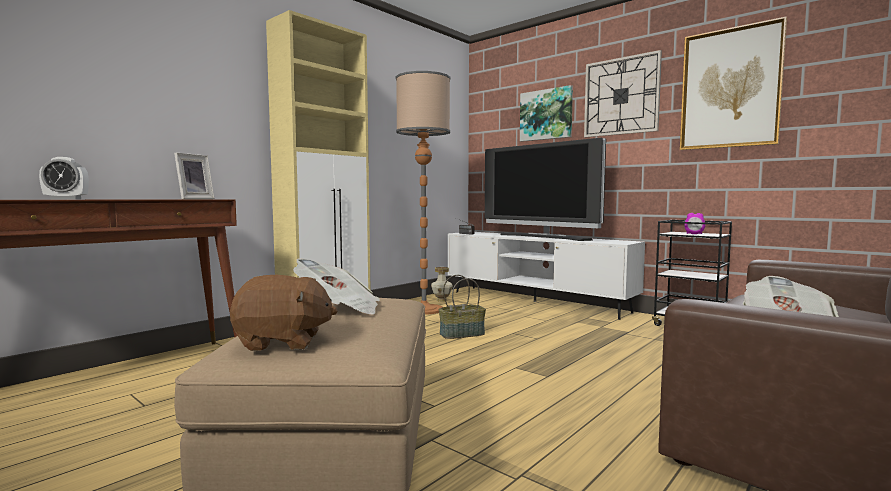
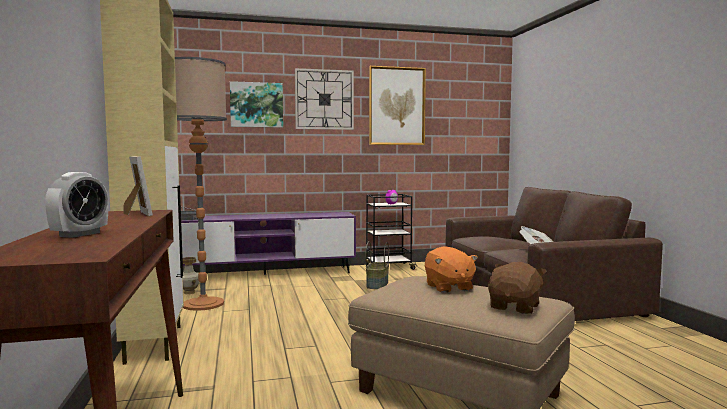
camera: 55 degrees left, 0 degrees up
newspaper [293,258,380,315] -> orange plush toy [425,246,478,293]
basket [439,275,486,339] -> basket moved to [365,241,389,289]
white tv stand [448,232,645,320] -> purple tv stand [181,212,356,275]
television [485,138,606,241] -> none

